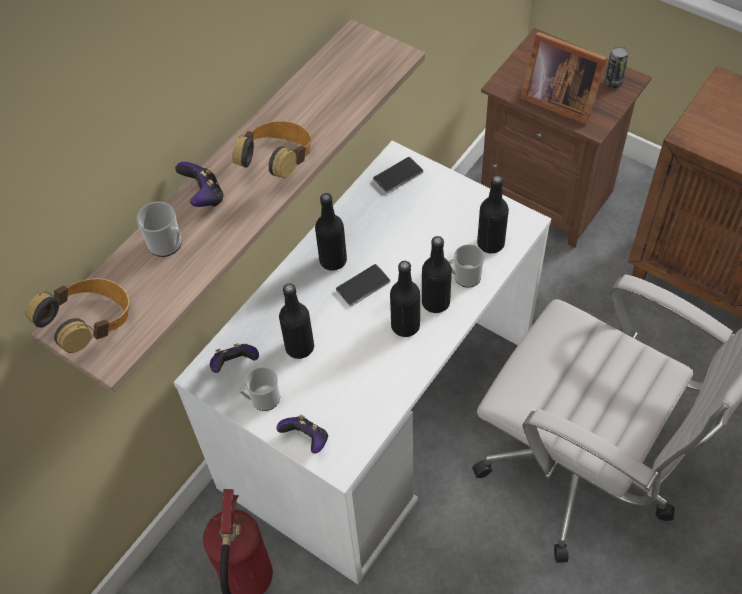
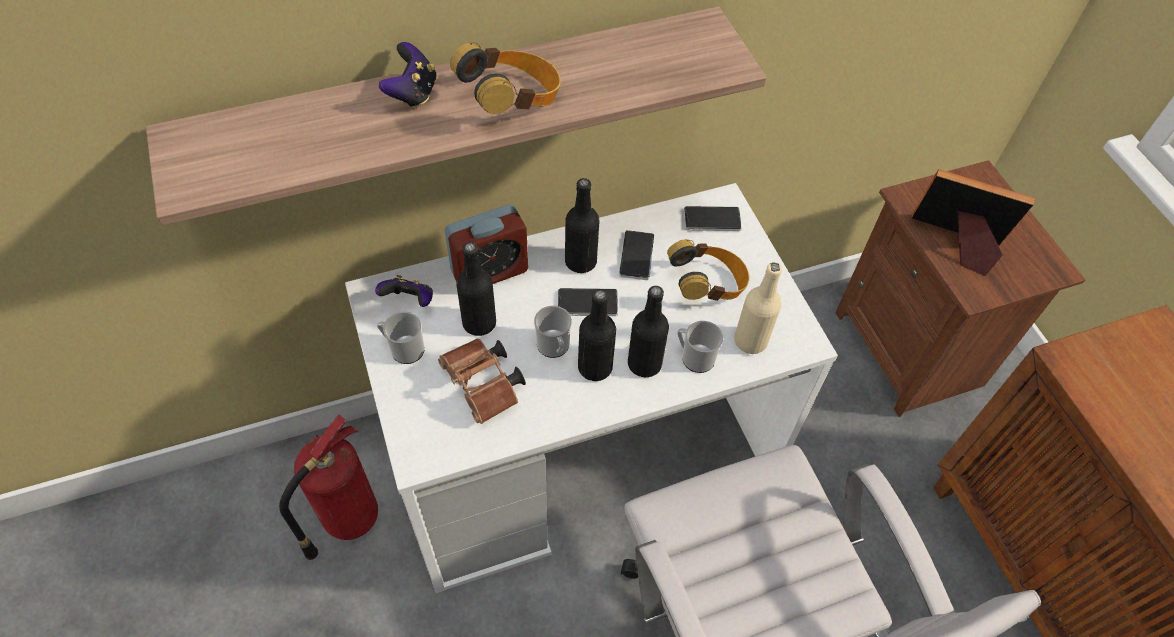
camera: 30 degrees right, 0 degrees up
headphones [25,279,130,353] -> headphones moved to [667,239,749,301]
mug [137,201,182,257] -> mug moved to [534,306,572,358]
game controller [276,415,328,454] -> none
black bottle [477,175,509,253] -> beige bottle [734,262,782,354]
picture frame [521,32,607,125] -> picture frame turned 135 degrees clockwise [911,169,1035,276]
can [604,46,629,89] -> none
none -> brown binoculars [438,338,526,424]
none -> alarm clock [445,204,528,284]
none -> phone [619,230,654,280]

